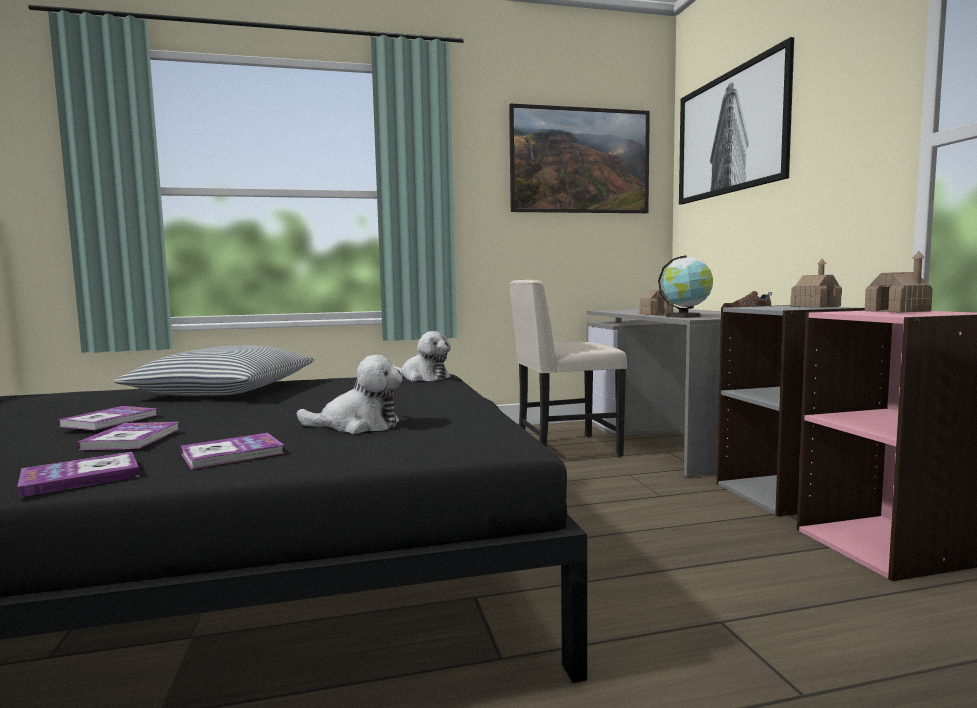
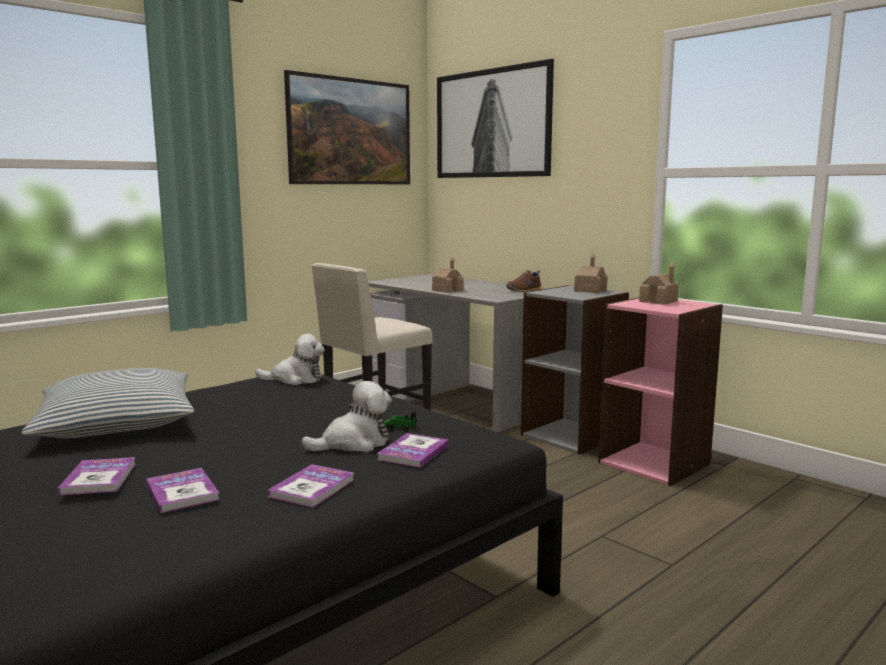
camera: 30 degrees left, 5 degrees up
book [17,452,139,498] -> book moved to [377,433,449,468]
globe [658,255,713,318] -> none
none -> toy car [384,410,417,432]

